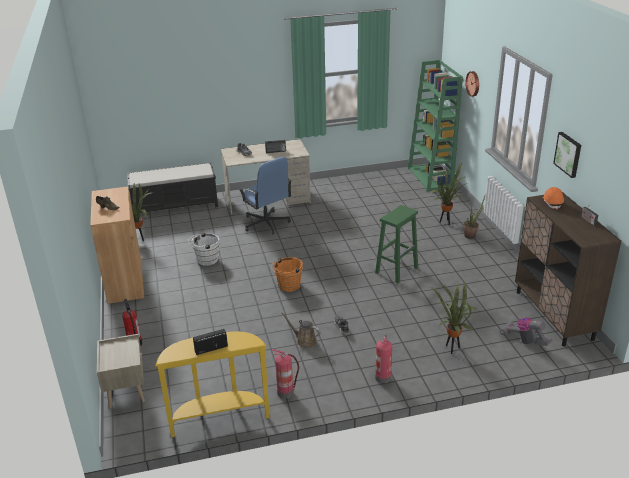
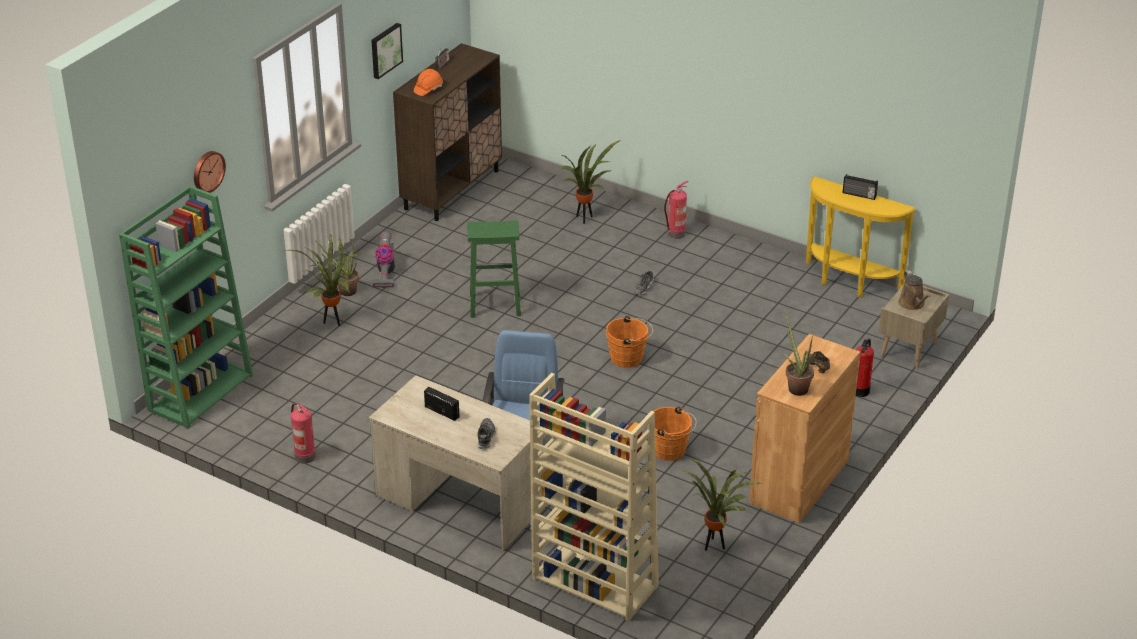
camera: 135 degrees left, 5 degrees up
black bench [127,162,218,213] -> beige bookcase [529,373,659,621]
white bucket [188,232,219,266] -> orange bucket [653,407,697,461]
fire extinguisher [272,349,299,398] -> fire extinguisher moved to [291,403,316,464]
brown watering can [281,312,321,348] -> brown watering can moved to [898,270,930,310]
vacuum cleaner [500,318,552,346] -> vacuum cleaner moved to [373,232,395,288]
none -> potted plant [782,312,814,396]

